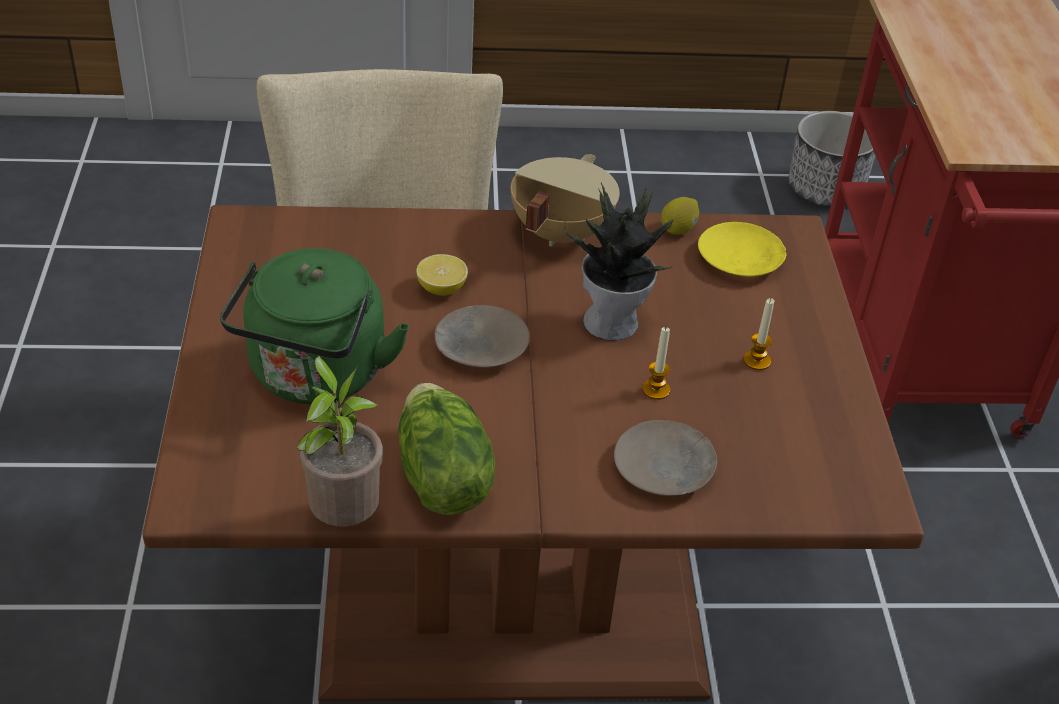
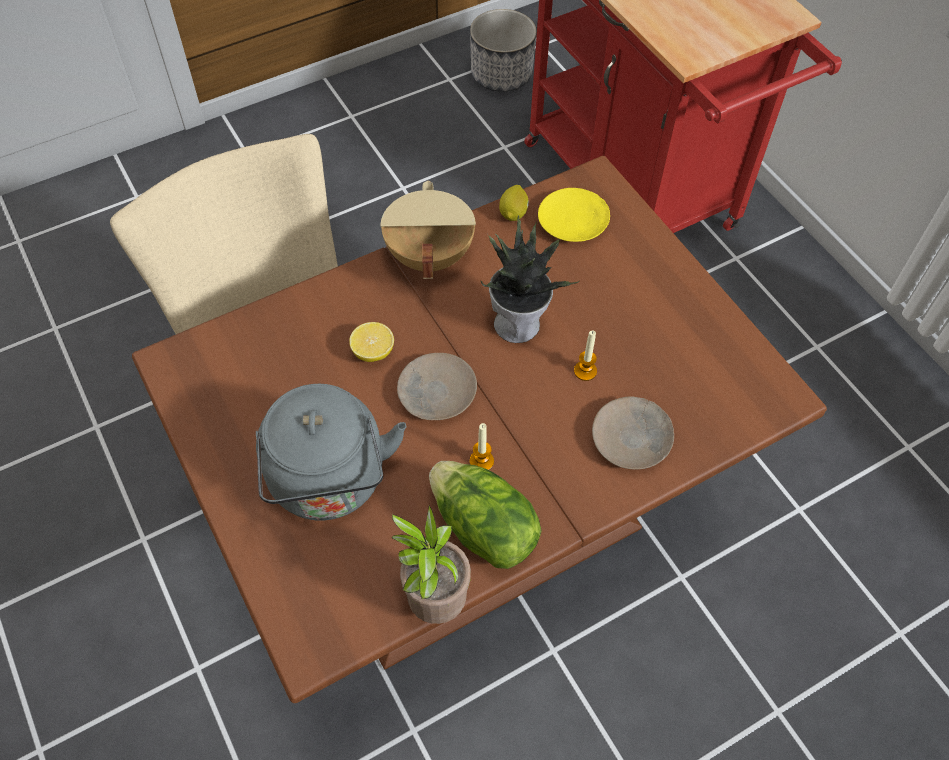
camera: 25 degrees left, 15 degrees up
green kettle [220,248,410,404] -> grey kettle [256,384,406,521]
candle [743,298,774,370] -> candle moved to [470,423,494,470]

